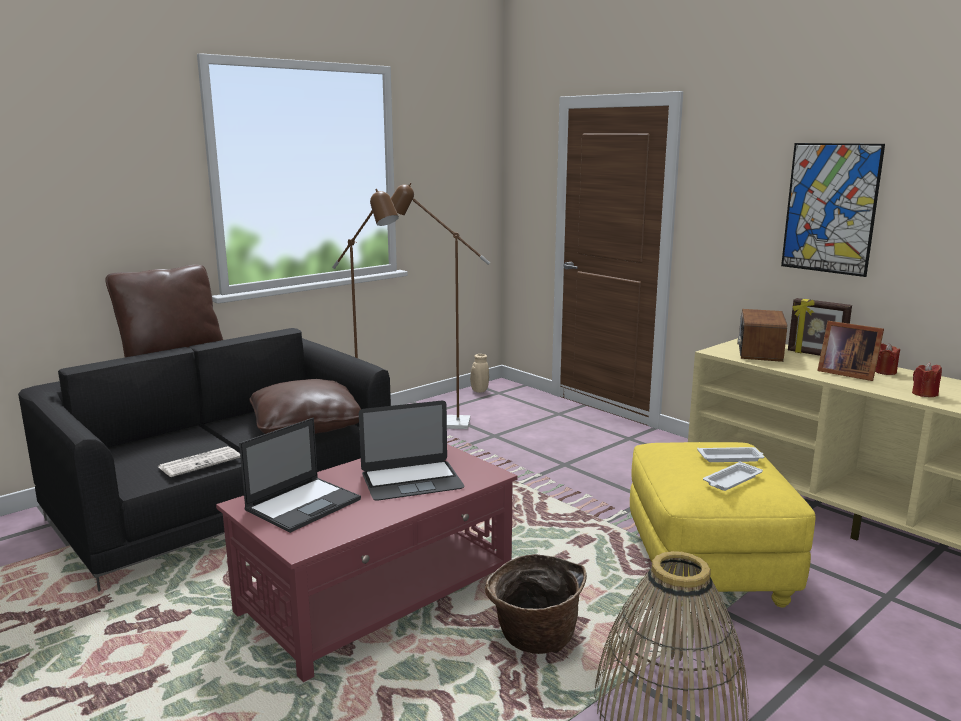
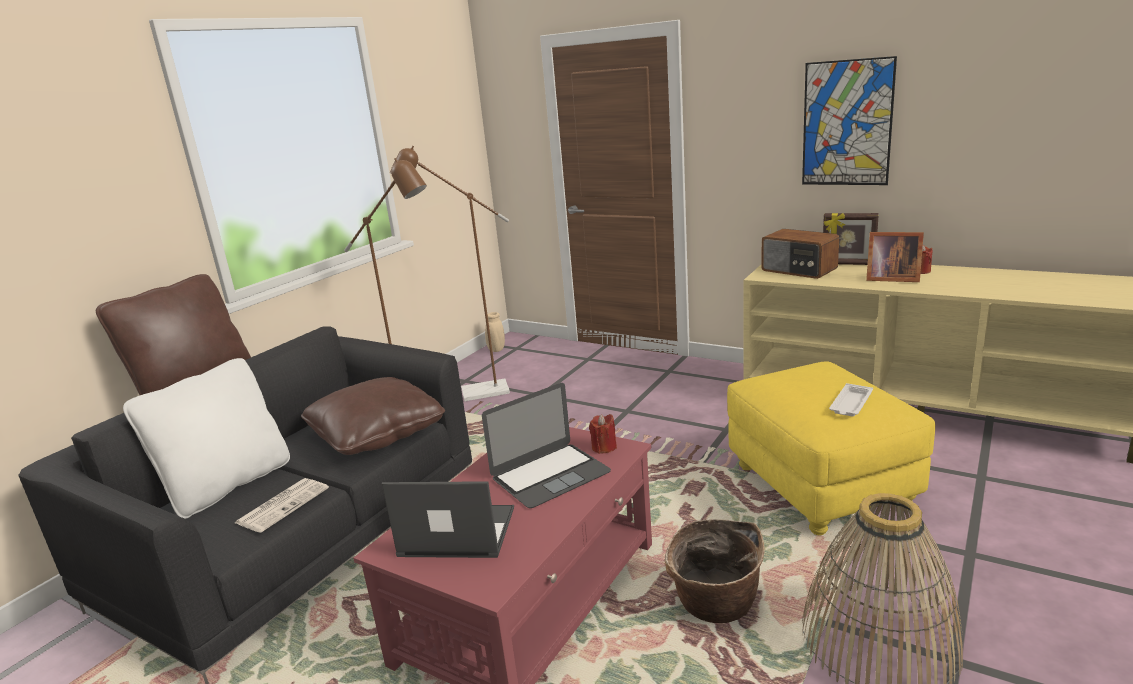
camera: 15 degrees left, 5 degrees up
laptop [239,418,361,533] -> laptop turned 105 degrees counterclockwise [382,481,514,558]
white tray [697,447,764,462] -> none
radio [737,309,787,362] -> radio turned 45 degrees counterclockwise [761,229,839,279]
red candle [912,362,942,397] -> red candle moved to [589,414,617,454]
none -> white pillow [123,358,290,519]

